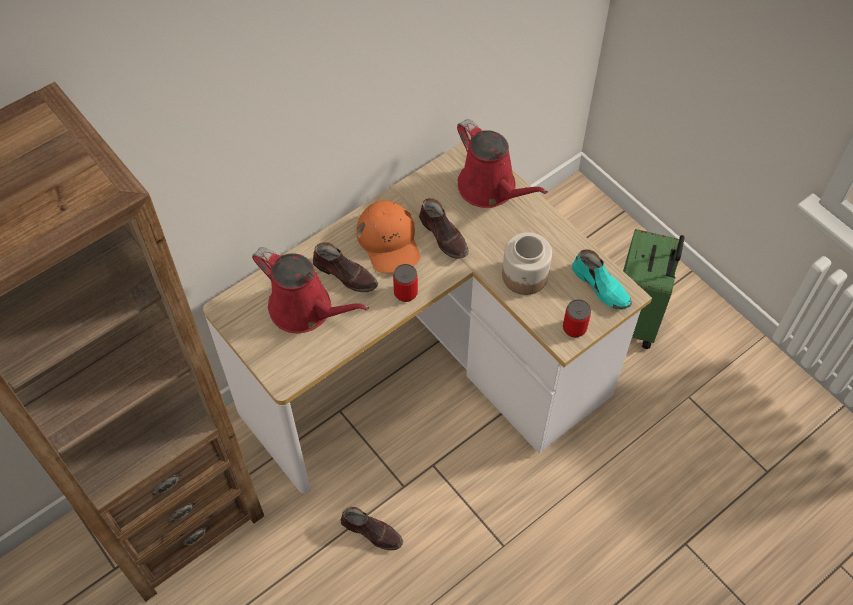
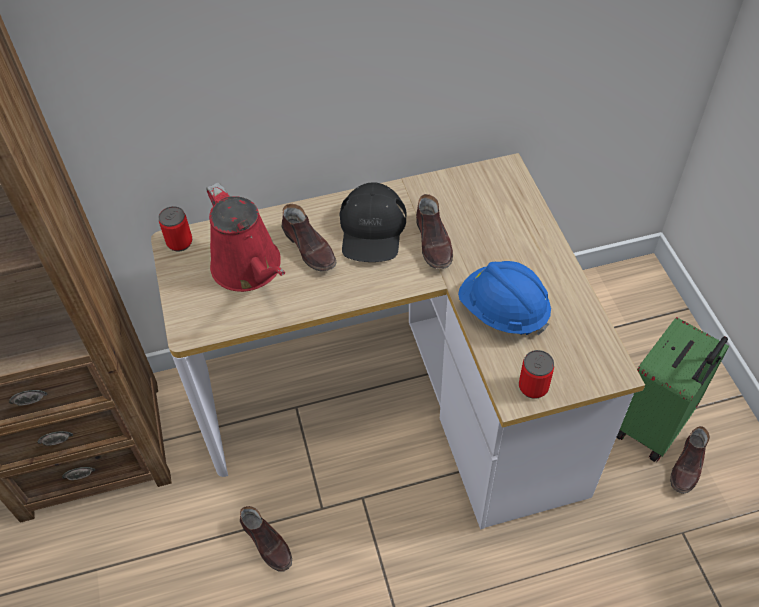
camera: 25 degrees right, 5 degrees down
orange cap [356,201,420,273] -> black cap [340,182,407,262]
can [393,264,418,302] -> can moved to [159,206,192,252]
red watering can [457,119,548,208] -> none
jar [502,232,552,295] -> blue hard hat [458,261,551,335]
turquoise shoe [572,249,632,310] -> none
none -> brown shoe [670,426,710,494]

